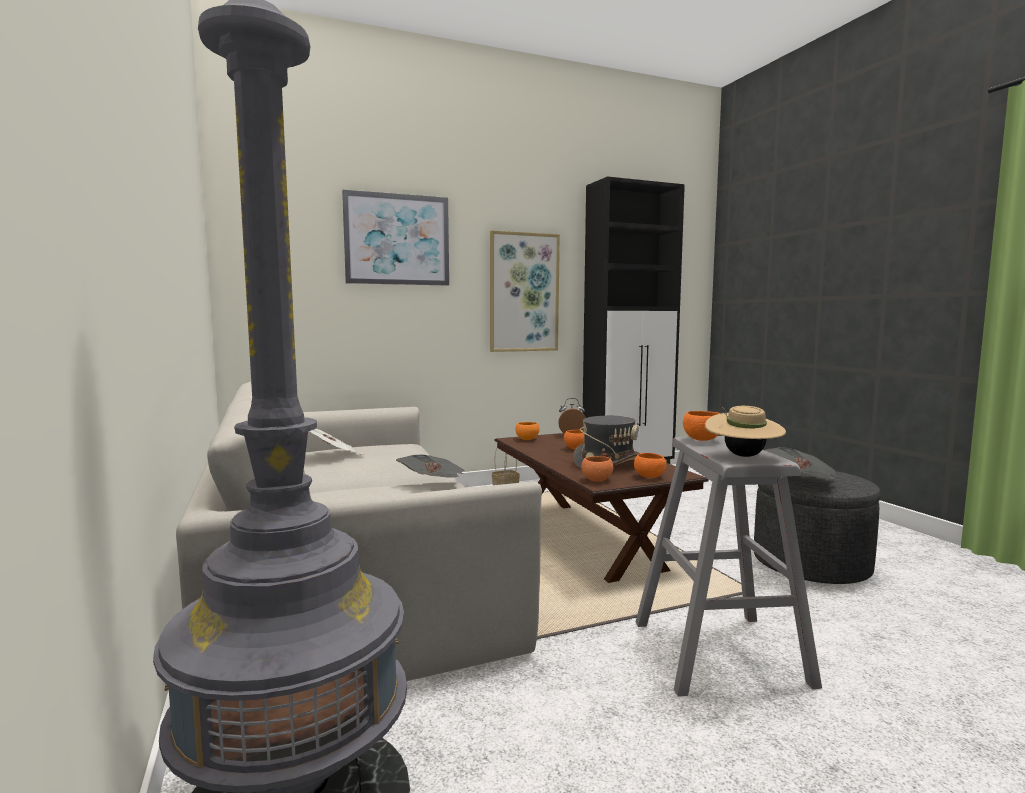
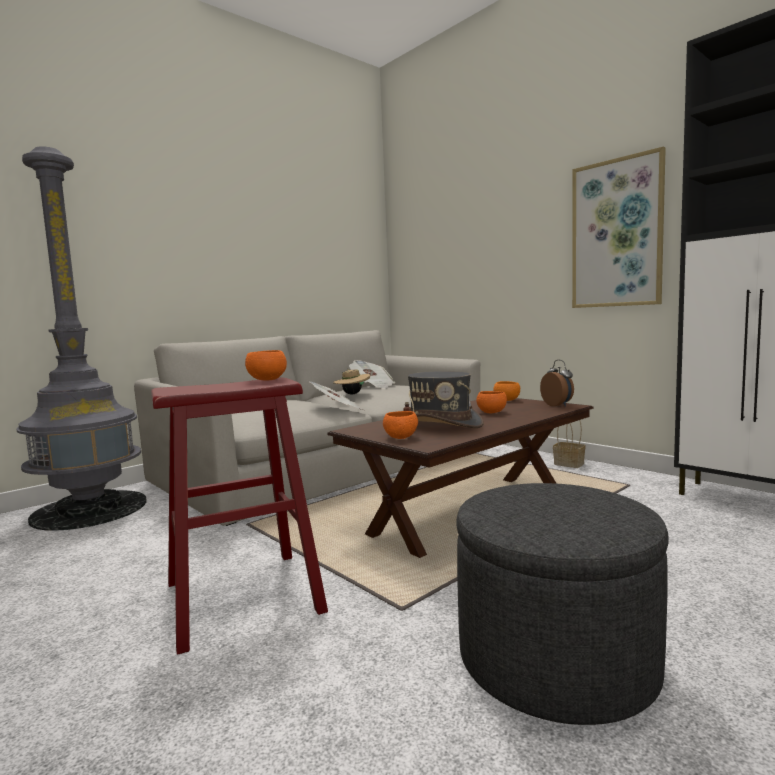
camera: 70 degrees right, 0 degrees up
picture [342,190,449,285] -> none
orange bowl [581,456,613,482] -> none
grey stool [636,436,822,697] -> red stool [151,377,328,655]
beige hat [705,406,786,457] -> beige hat moved to [333,369,370,394]
newspaper [765,447,837,479] -> none

